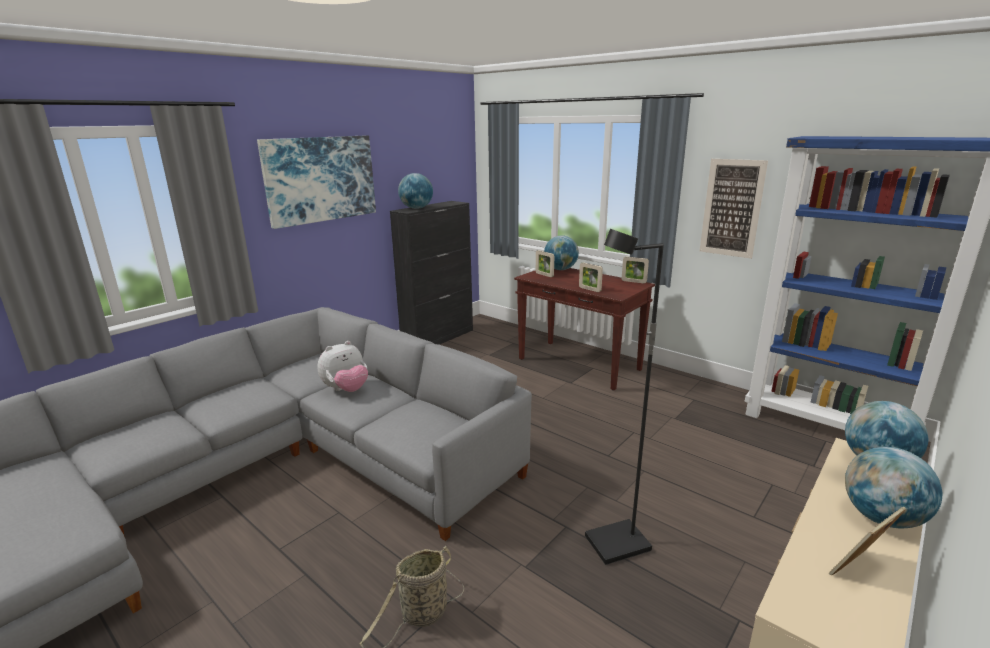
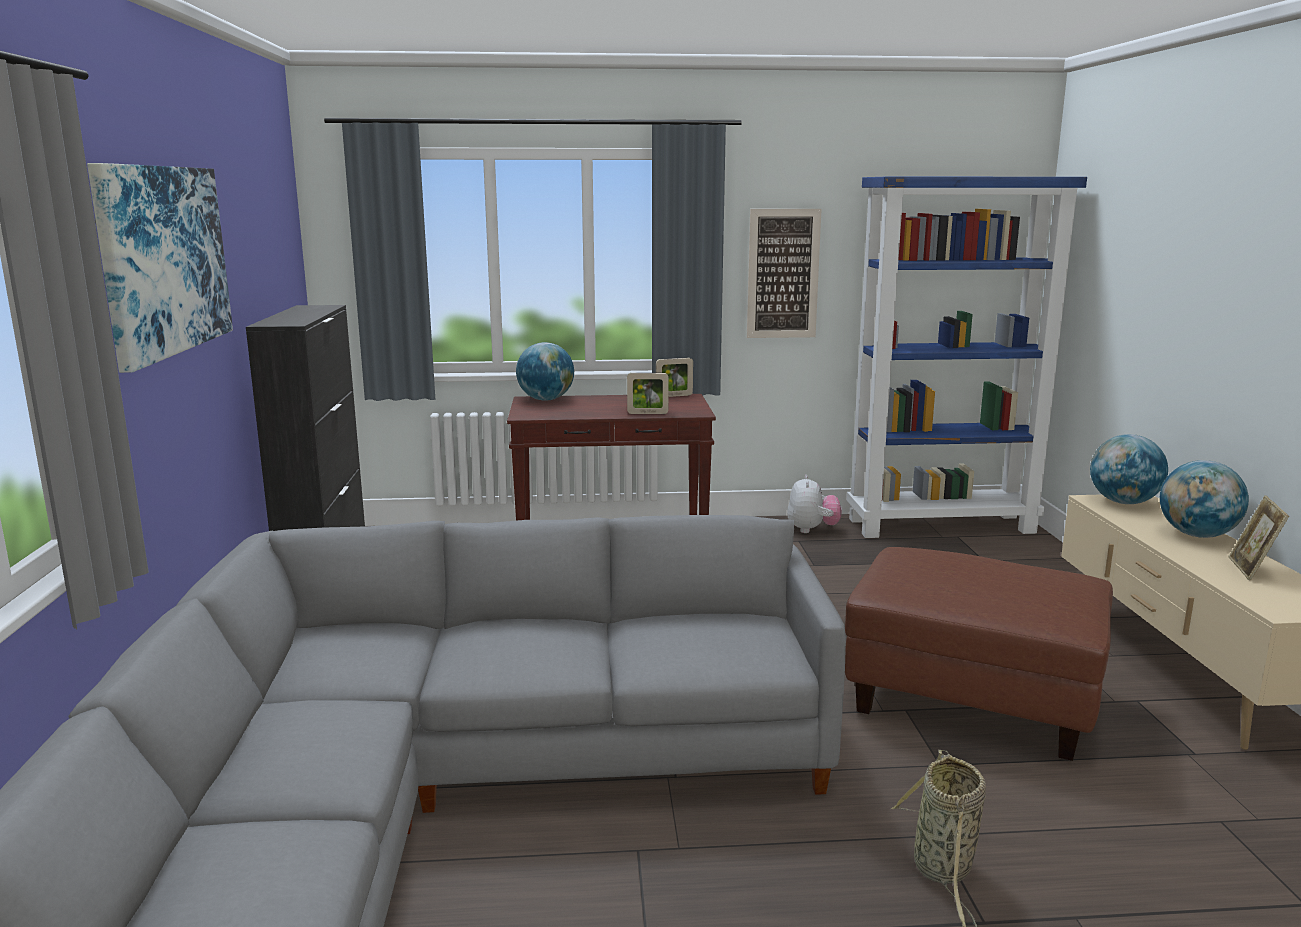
camera: 45 degrees left, 5 degrees down
plush toy [318,341,368,392] -> plush toy moved to [787,475,842,533]
globe [398,173,433,209] -> none
picture frame [536,250,554,277] -> none
black floor lamp [585,229,664,565] -> brown ottoman [845,547,1113,761]

